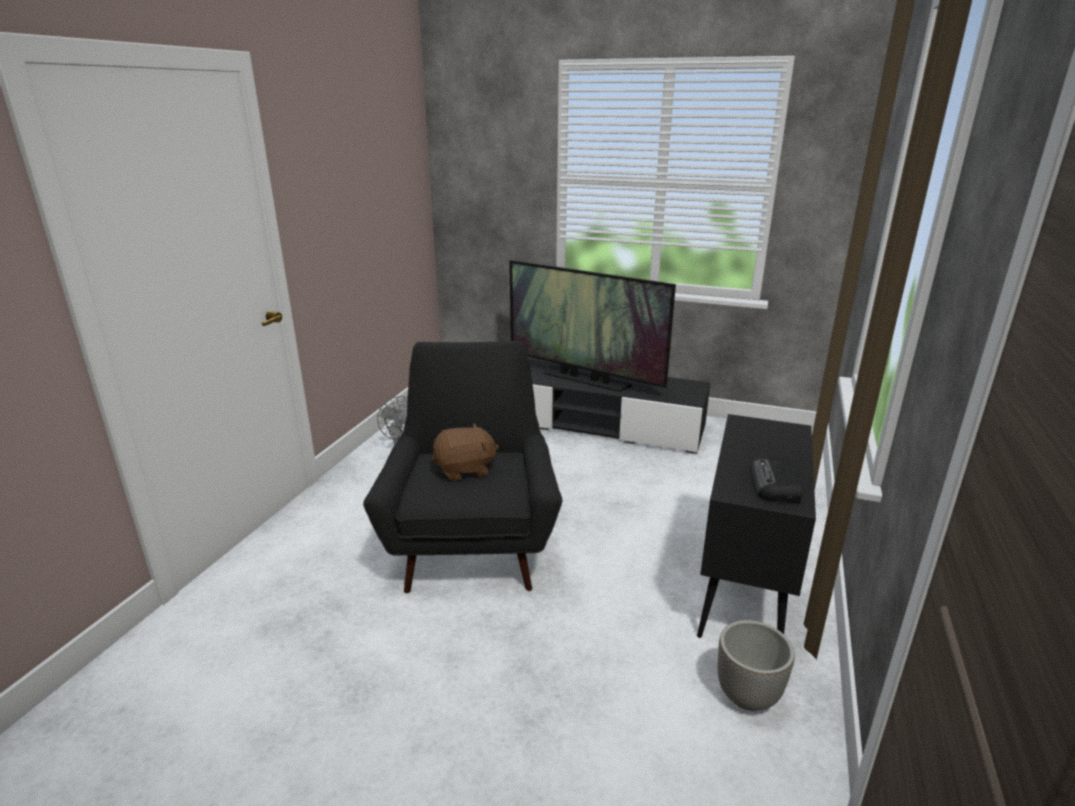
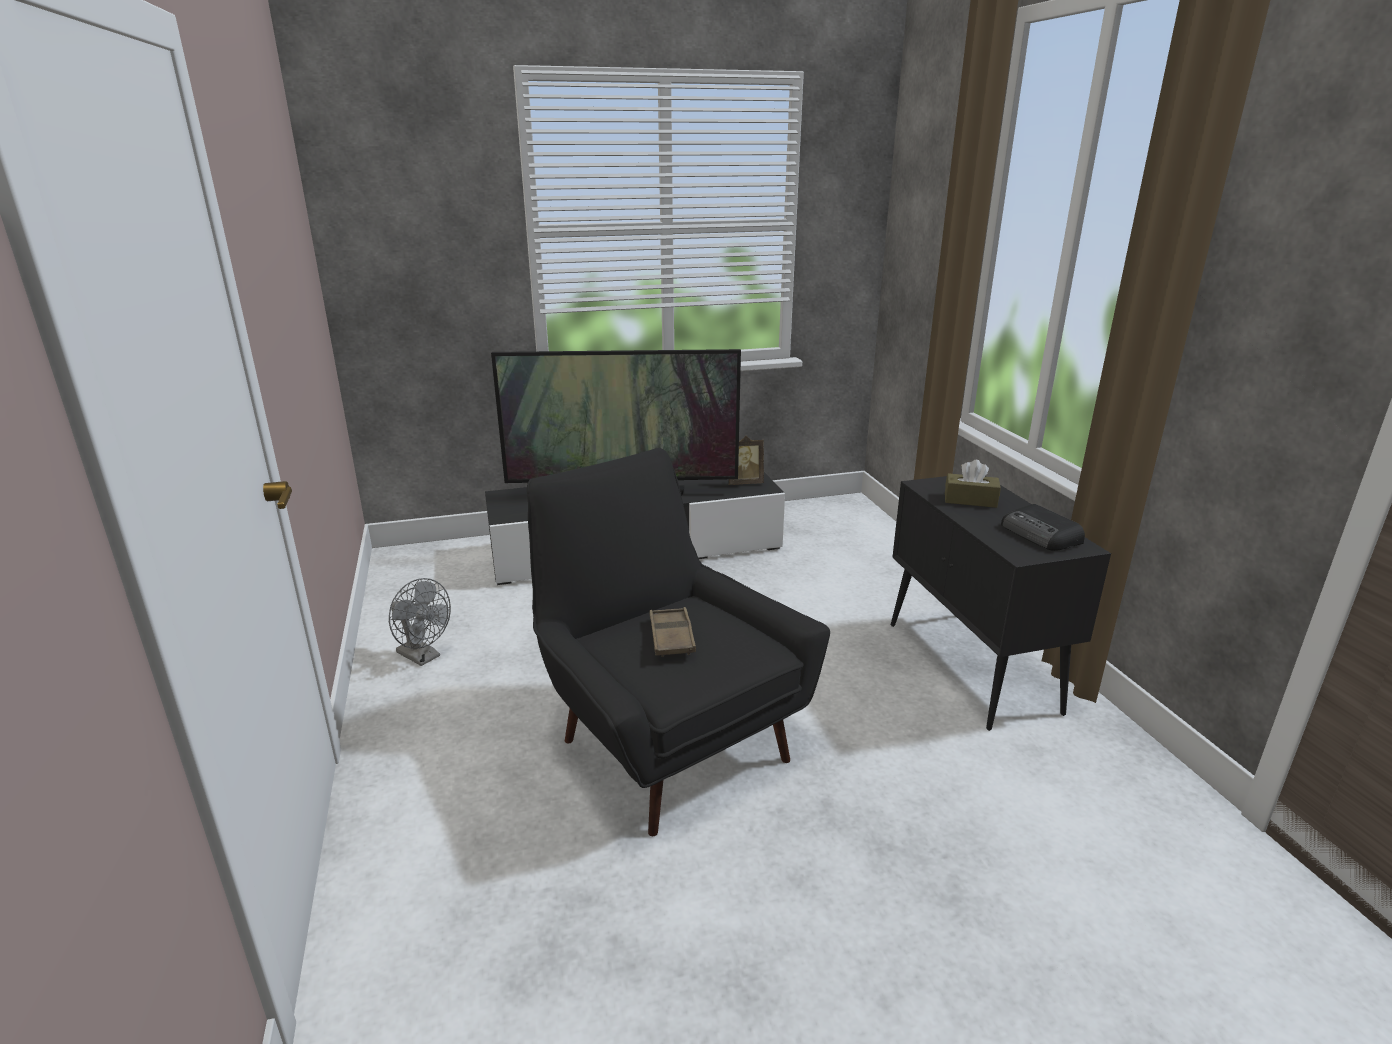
camera: 35 degrees left, 0 degrees up
brown plush toy [432,423,499,481] -> brown tray [650,607,696,657]
planter [718,620,795,711] -> none
none -> picture frame [729,436,764,485]
none -> brown tissue box [945,460,1001,508]

